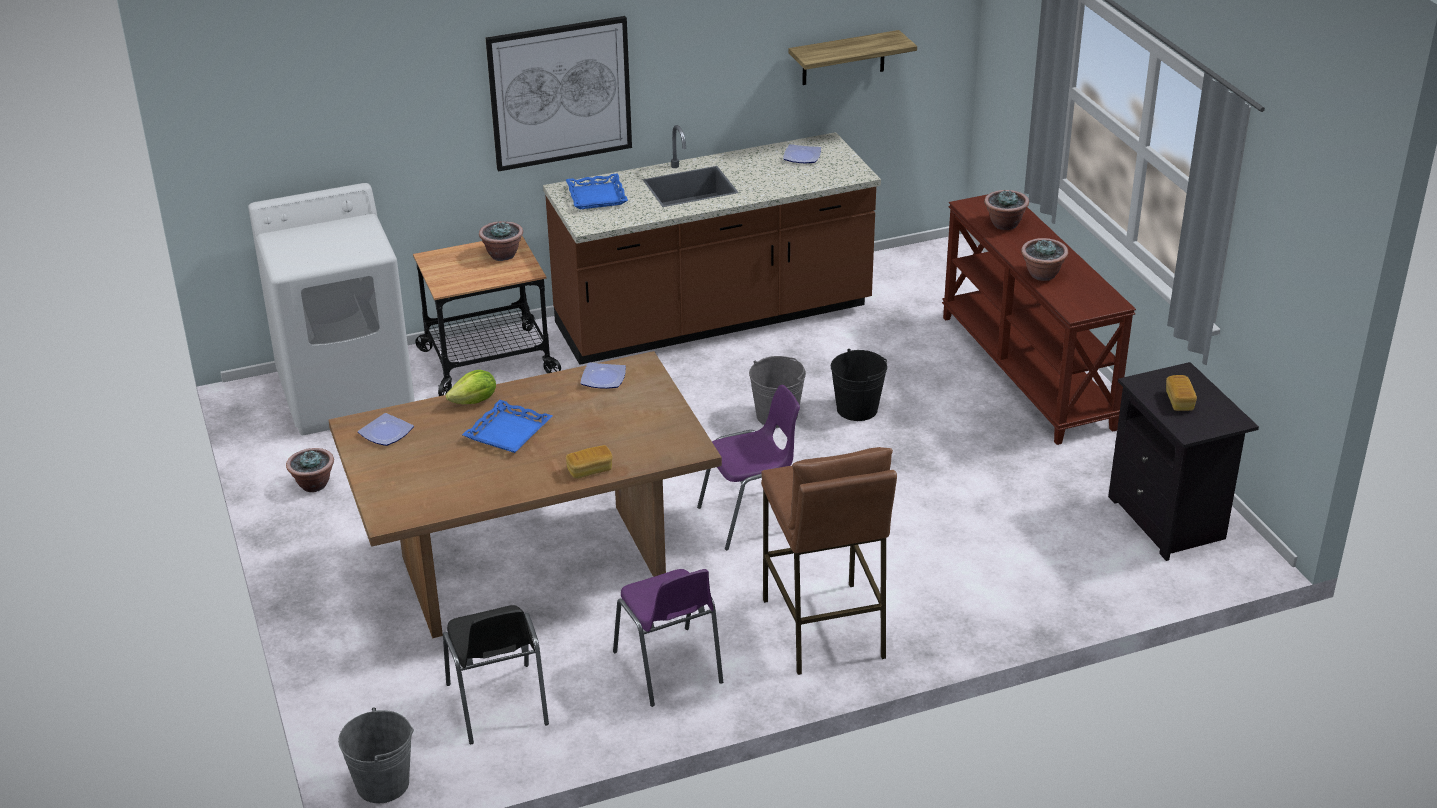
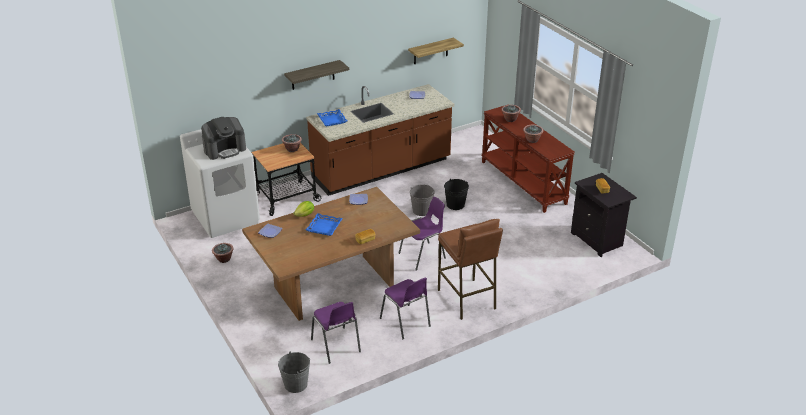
camera: 10 degrees left, 0 degrees up
black chair [443,605,549,744] -> purple chair [311,302,361,364]
picture [486,16,632,172] -> shelf [284,60,349,90]
none -> coffee machine [201,117,246,160]

